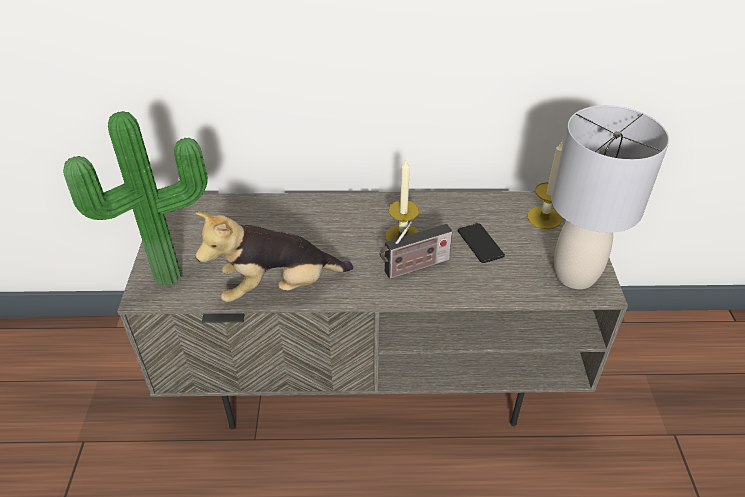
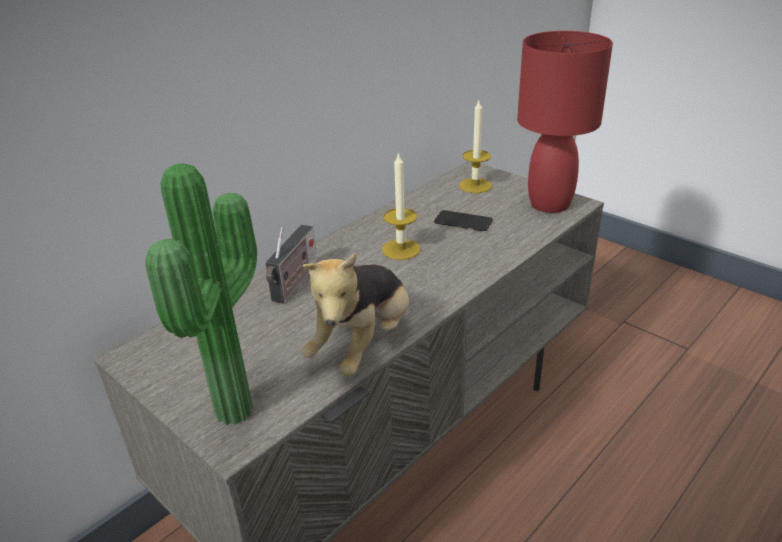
camera: 45 degrees left, 10 degrees down
radio [379,221,452,279] -> radio moved to [265,225,317,304]
grey table lamp [551,105,669,289] -> red table lamp [517,31,613,213]

